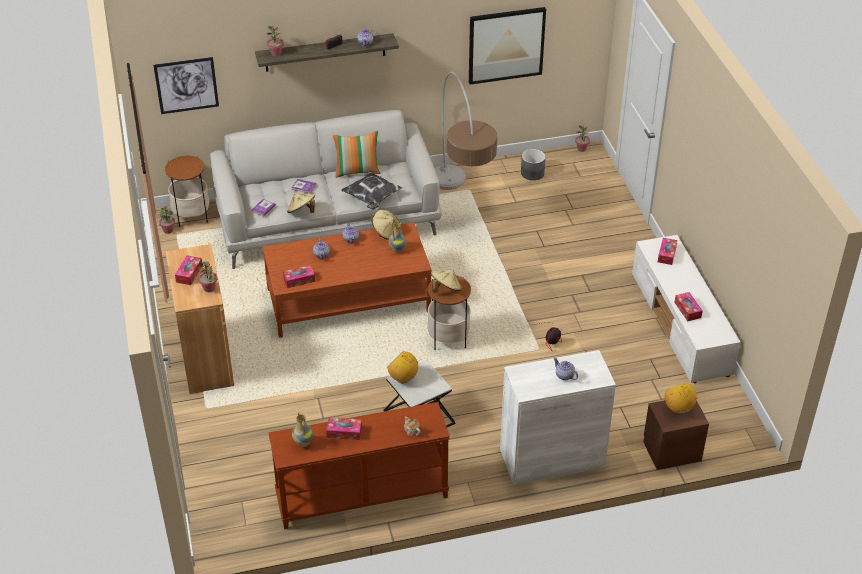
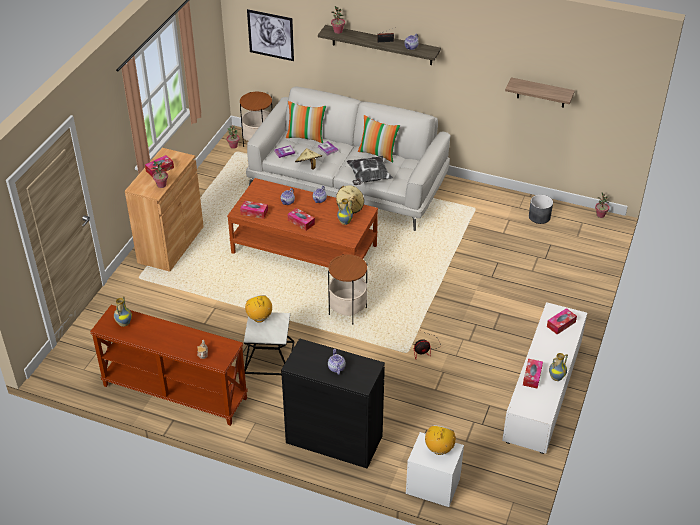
camera: 35 degrees right, 0 degrees up
tissue box [326,417,362,440] -> tissue box moved to [288,208,315,231]
beige hat [431,270,462,293] -> none
floor lamp [435,71,497,190] -> none
picture [469,7,546,85] -> shelf [505,77,575,108]
white cabinet [500,350,616,485] -> black cabinet [281,338,385,469]
brown nightstand [644,400,709,470] -> white nightstand [406,432,464,507]
none -> pillow [286,101,326,143]
none -> vase [549,353,568,381]

